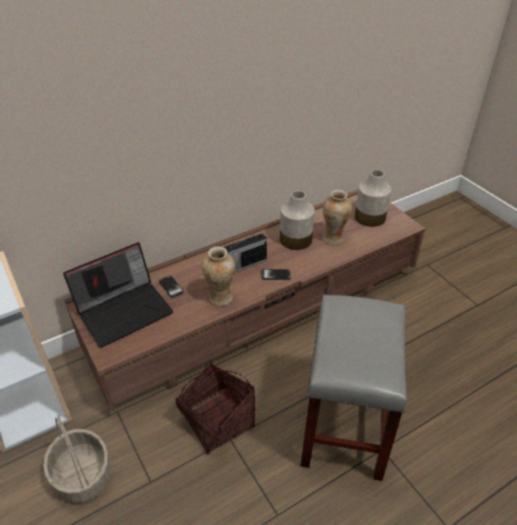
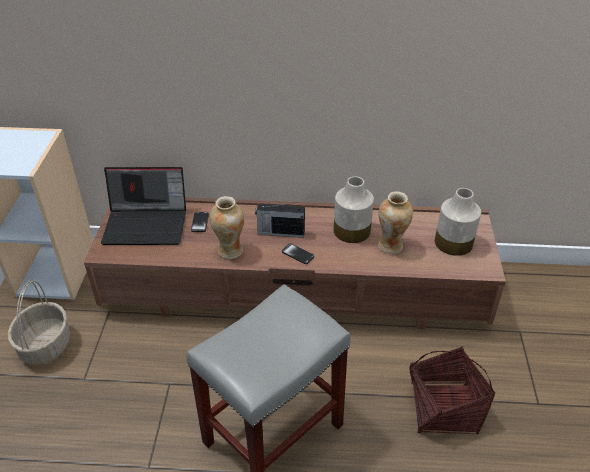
camera: 35 degrees right, 0 degrees up
basket [175,361,255,455] -> basket moved to [409,346,495,434]

